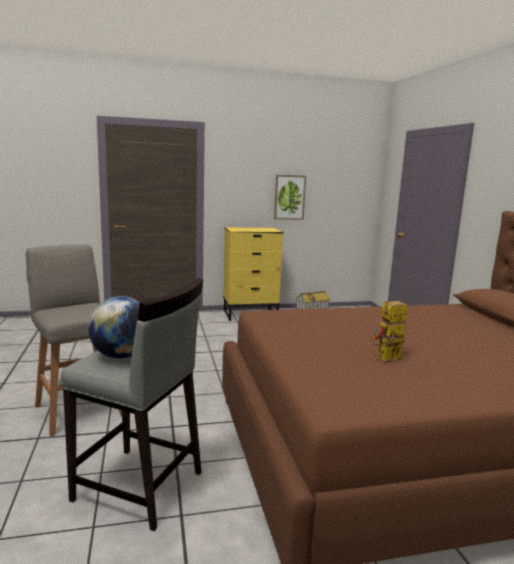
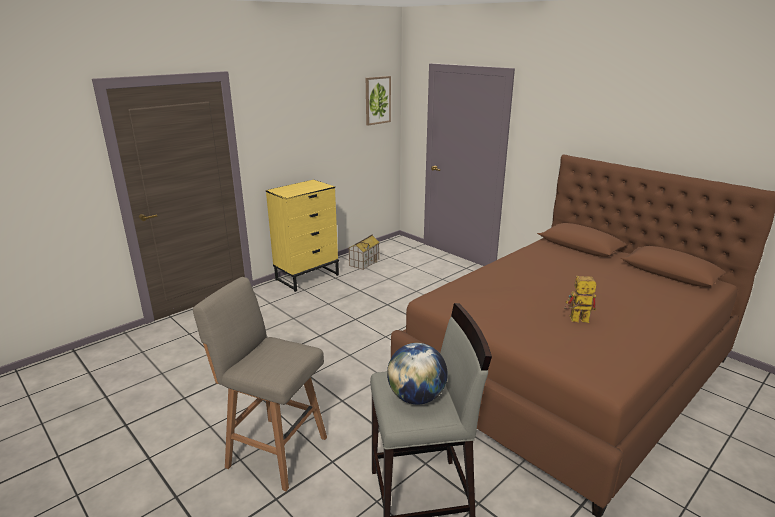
camera: 30 degrees left, 10 degrees up
picture [274,175,306,220] -> picture moved to [366,76,391,126]
toy robot [371,301,408,361] -> toy robot turned 60 degrees clockwise [564,275,597,323]

